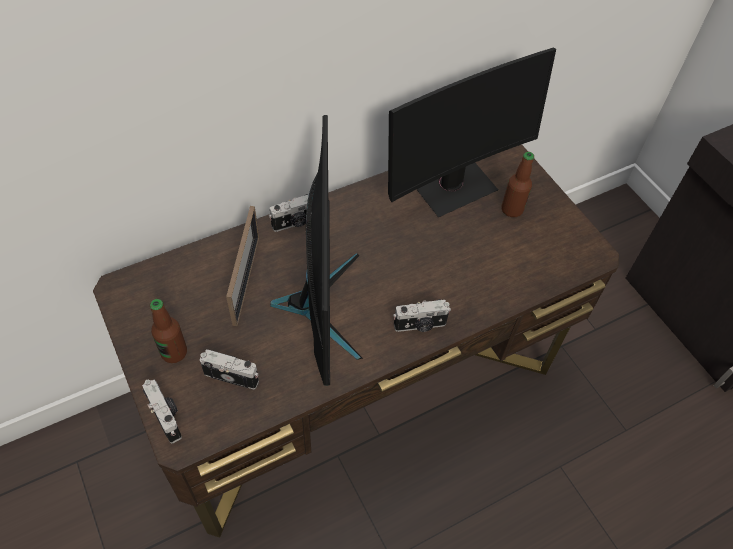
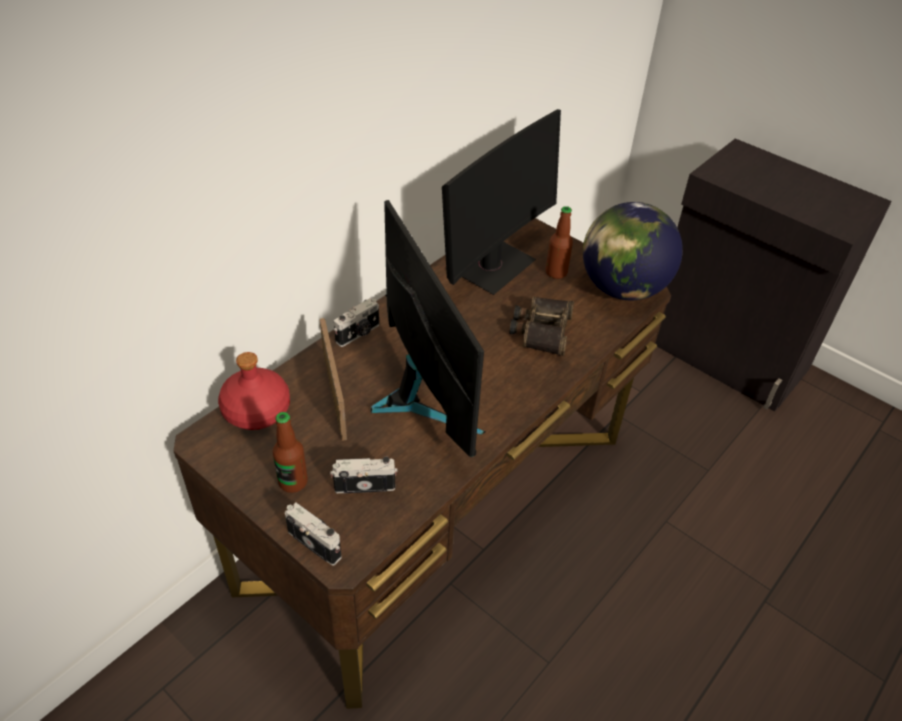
camera: 20 degrees left, 10 degrees down
camera [393,299,451,332] -> none
none -> red bottle [218,352,290,430]
none -> binoculars [510,297,574,356]
none -> globe [583,202,683,300]

